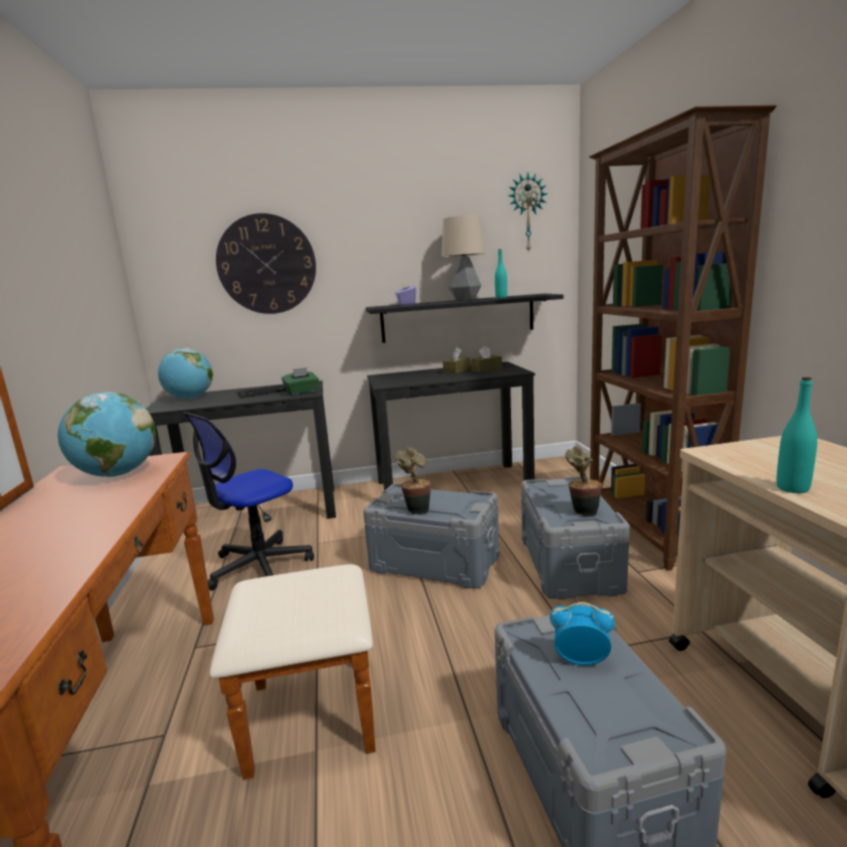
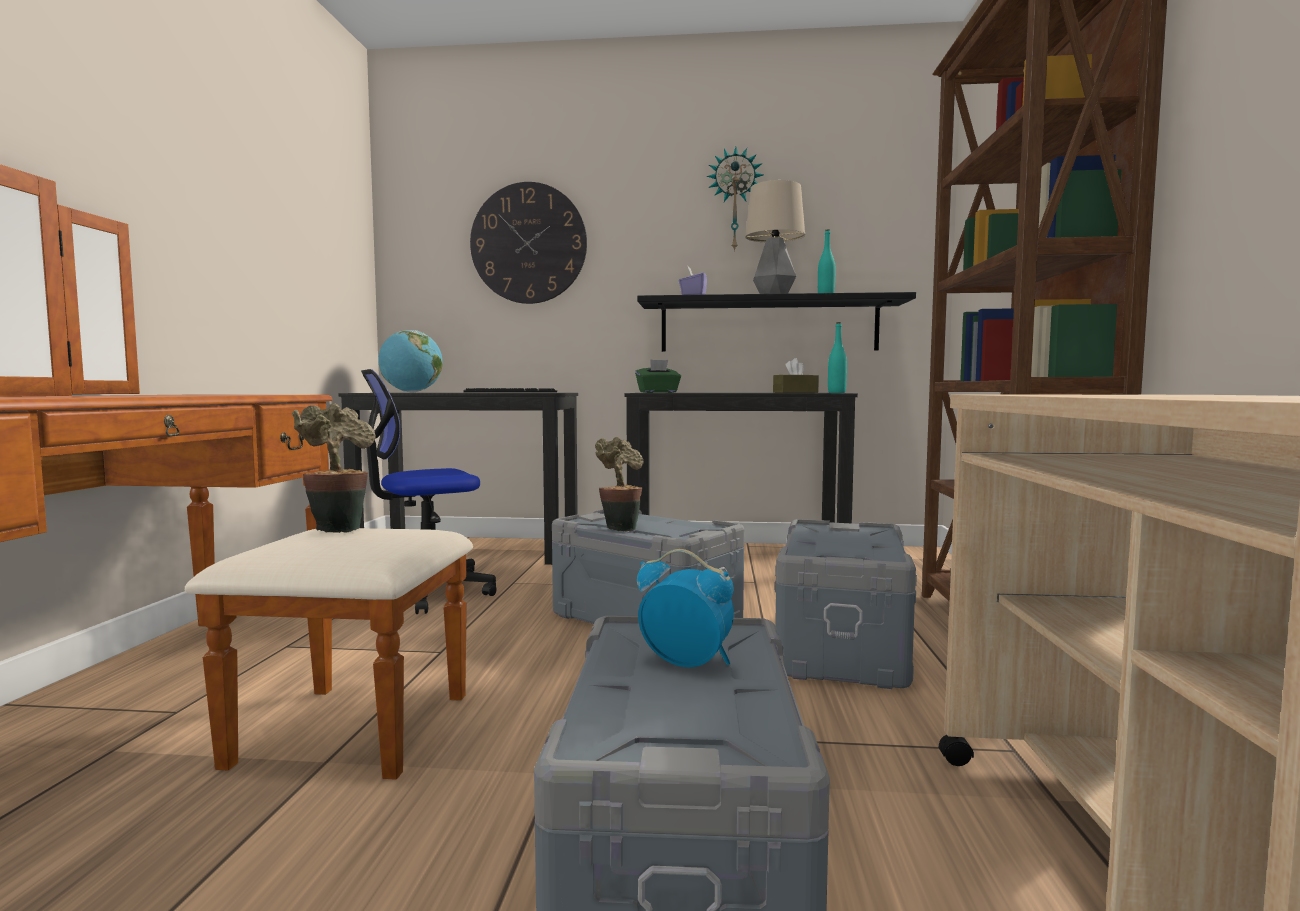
camera: 15 degrees right, 10 degrees down
globe [58,392,156,477] -> none
green tissue box [282,367,319,395] -> green tissue box moved to [635,359,681,393]
brown tissue box [443,347,470,374] -> none
wall clock [508,173,547,252] -> wall clock moved to [707,147,764,252]
potted plant [565,446,602,517] -> potted plant moved to [292,403,375,533]
turquoise bottle [776,377,817,493] -> turquoise bottle moved to [828,322,847,393]

